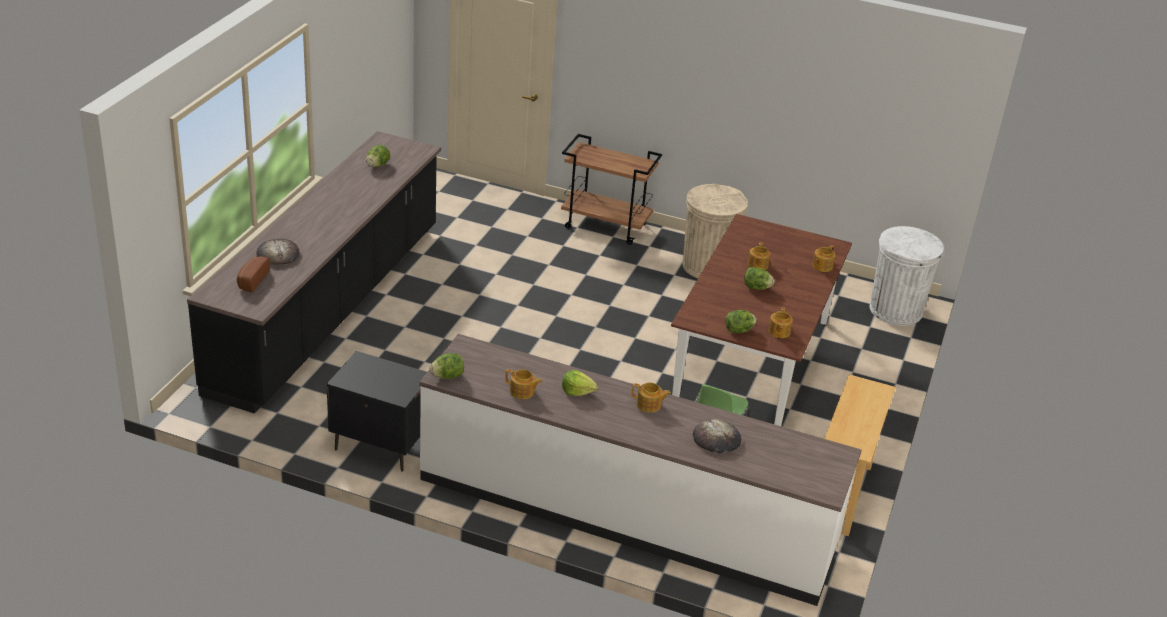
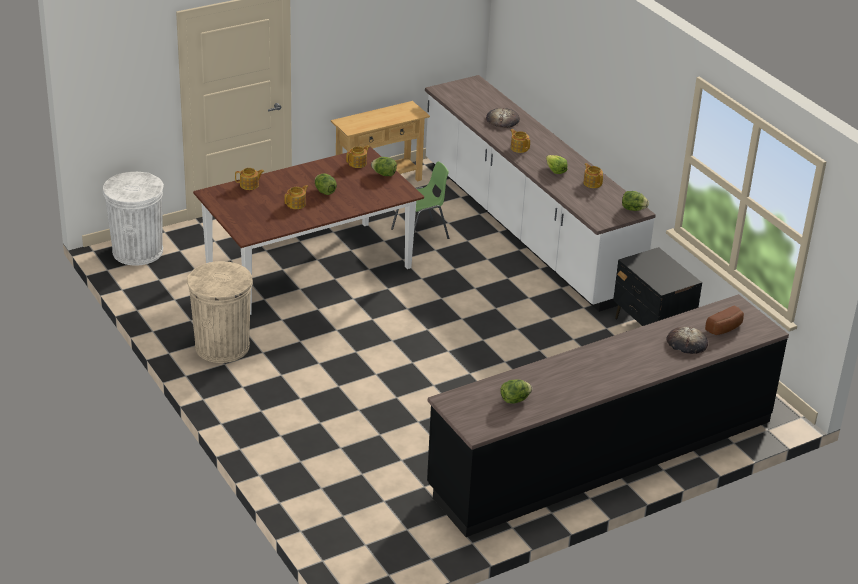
camera: 140 degrees left, 0 degrees up
brown cart [561,134,662,245] -> none

